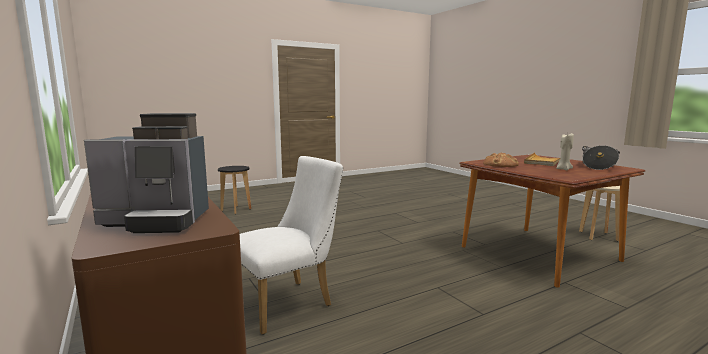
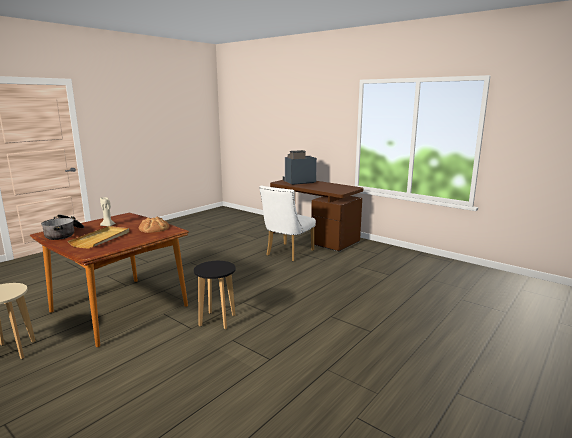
camera: 160 degrees right, 5 degrees up
black stool [218,166,251,214] -> black stool moved to [194,261,236,329]

